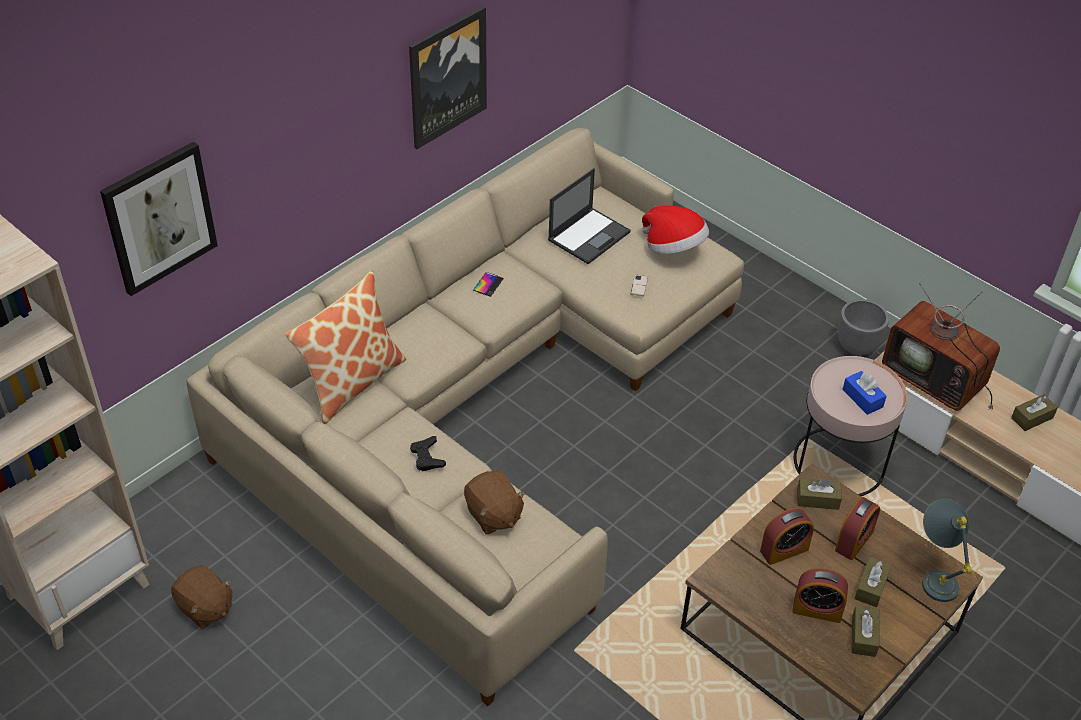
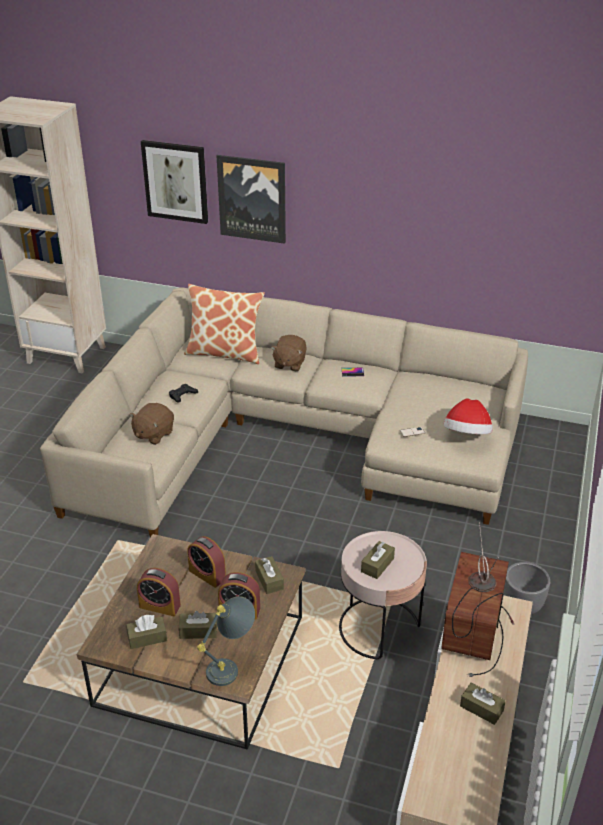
camera: 65 degrees right, 10 degrees down
brown plush toy [171,565,233,629] -> brown plush toy moved to [271,335,307,371]
picture [409,6,487,149] -> picture moved to [217,155,286,244]
laptop [548,168,631,264] -> none
alarm clock [792,568,848,623] -> alarm clock turned 60 degrees counterclockwise [137,568,181,616]
blue tissue box [842,371,886,415] -> brown tissue box [361,541,395,579]

